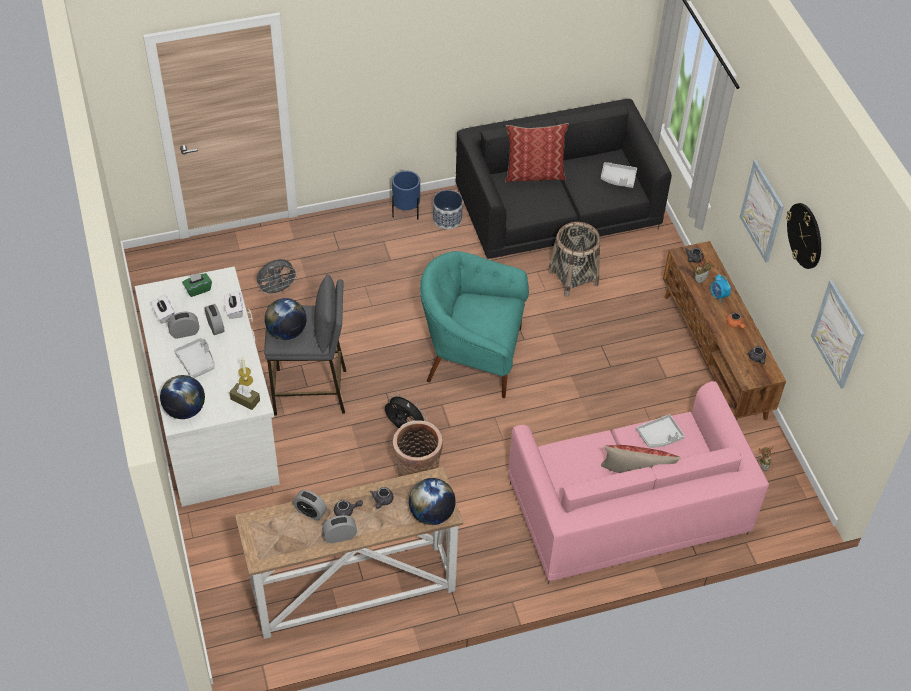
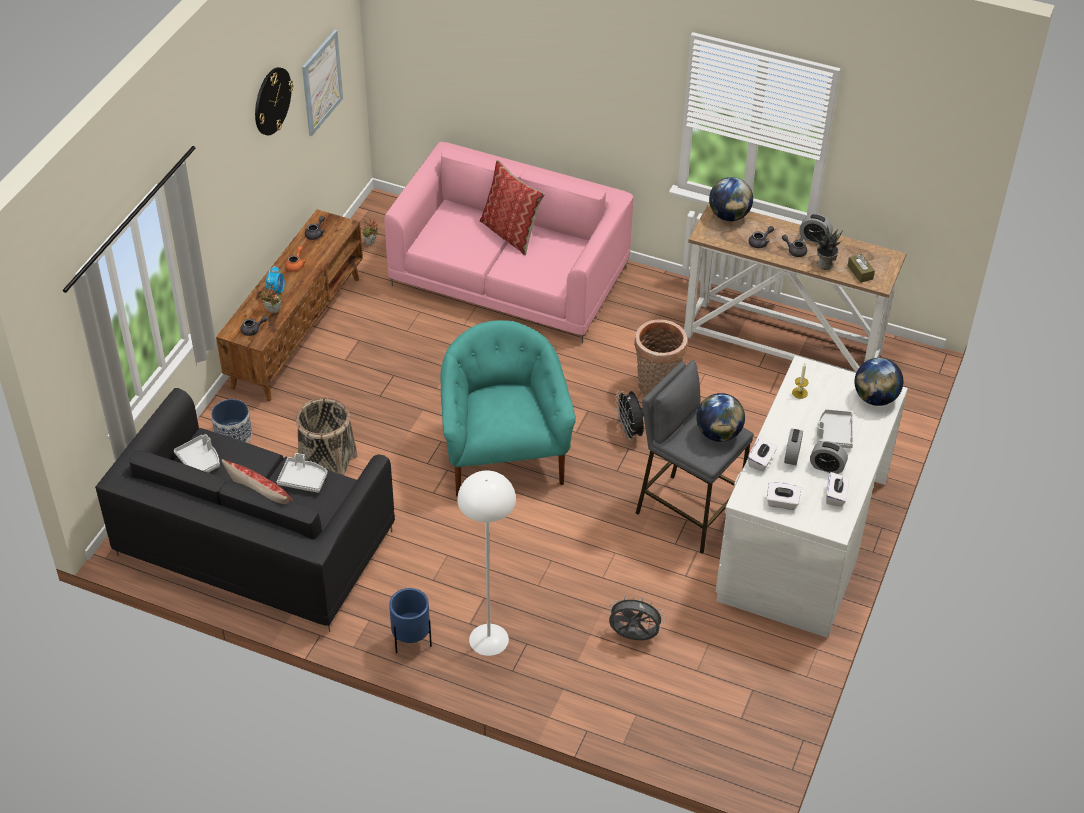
camera: 140 degrees left, 5 degrees down
green tissue box [182,272,212,297] -> white tissue box [767,482,801,510]
brown tissue box [229,383,260,410] -> brown tissue box moved to [848,254,875,283]
alarm clock [293,490,327,521] -> potted plant [812,226,843,270]
turquoise armchair [420,251,529,398] -> turquoise armchair turned 150 degrees counterclockwise [440,320,576,497]
planter [433,190,463,229] -> planter moved to [211,399,252,443]
grey tray [636,414,685,447] -> grey tray moved to [277,453,328,493]
picture [740,160,784,263] -> none
none -> white floor lamp [457,470,516,656]

